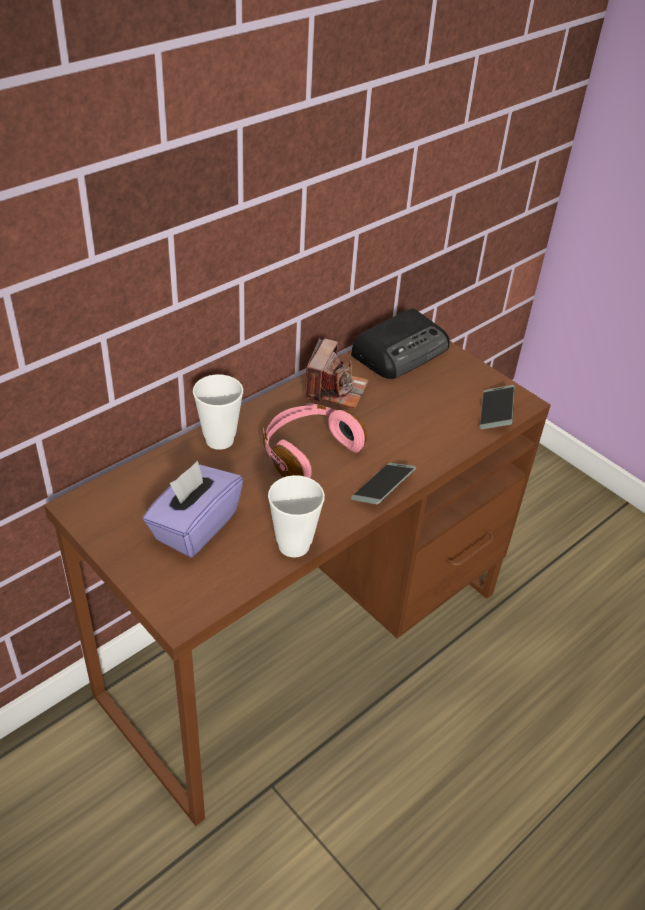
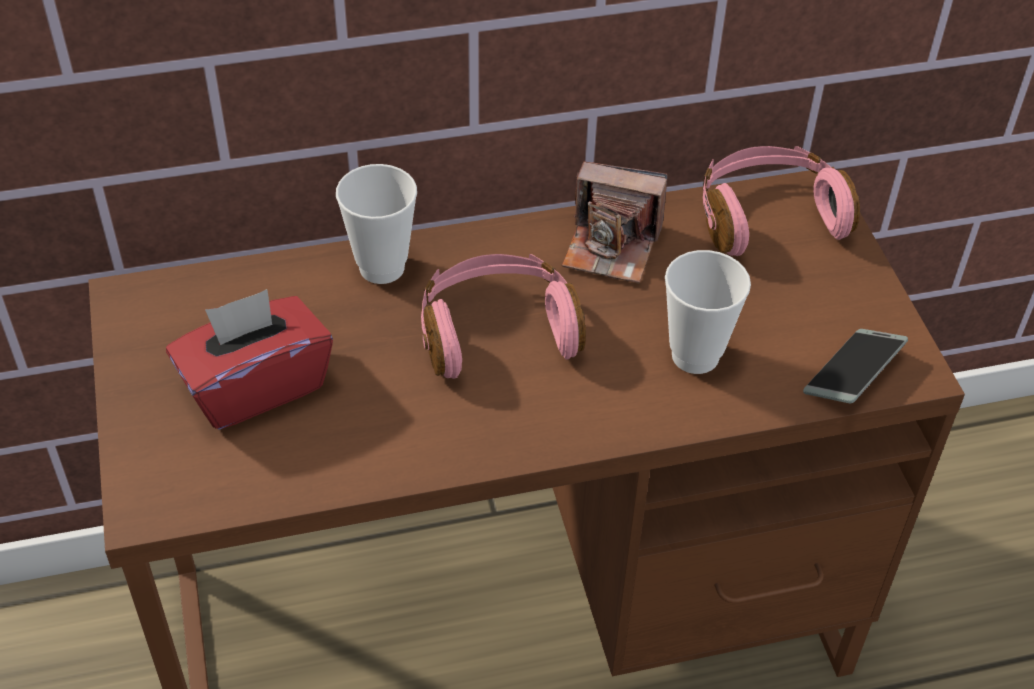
camera: 30 degrees right, 5 degrees up
purple tissue box [143,461,243,558] -> red tissue box [166,289,333,430]
cup [268,475,325,558] -> cup moved to [665,250,751,374]
camera [305,338,369,408] -> camera turned 60 degrees clockwise [562,162,667,283]
radio [351,308,449,379] -> pink headphones [703,146,860,256]
phone [351,463,416,504] -> none

